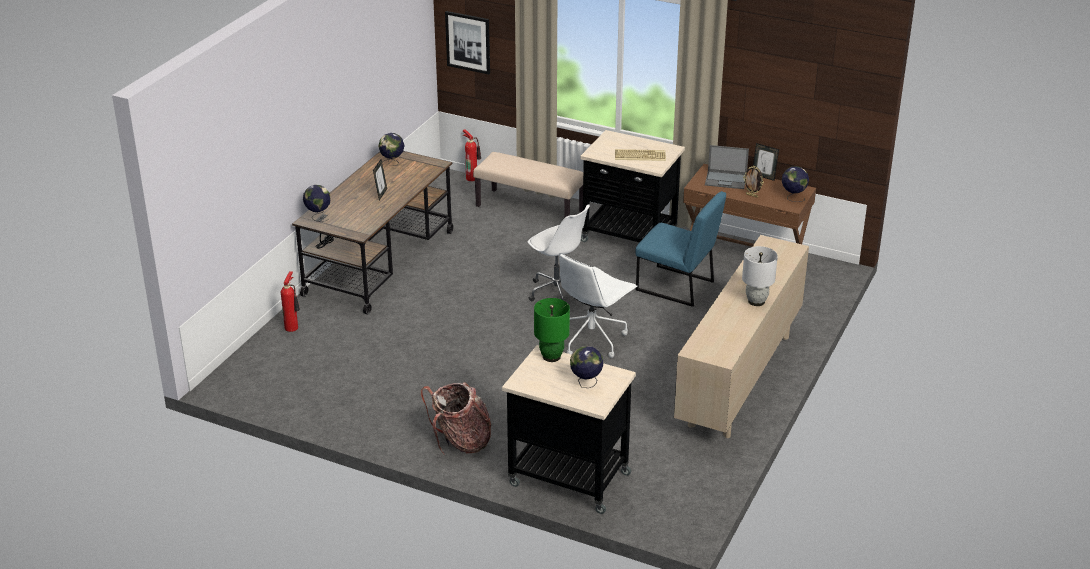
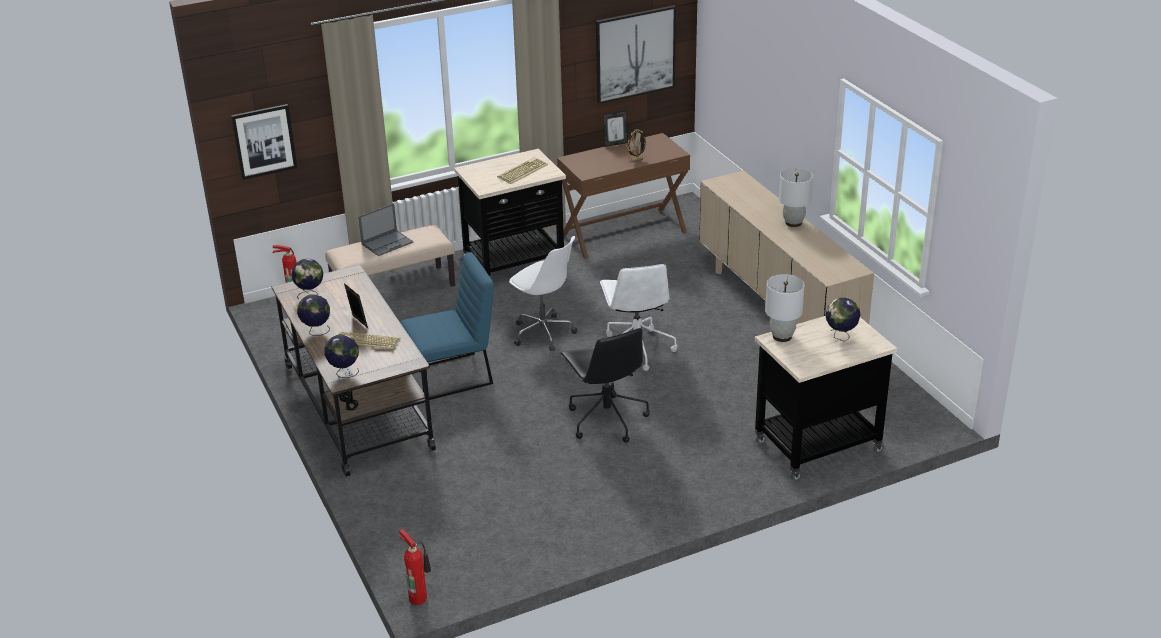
camera: 50 degrees left, 0 degrees up
fire extinguisher [281,271,300,332] -> fire extinguisher moved to [399,529,431,605]
backpack [421,382,491,454] -> none
white office chair [528,205,590,301] -> white office chair turned 45 degrees clockwise [509,236,577,351]
green table lamp [534,298,570,362] -> white table lamp [765,274,805,342]
blue chair [635,191,726,307] -> blue chair moved to [401,252,494,400]
laptop [705,145,749,189] -> laptop moved to [358,203,413,256]
globe [782,166,809,202] -> globe moved to [297,295,330,336]
none -> keyboard [338,331,401,350]
none -> black office chair [560,328,650,443]
none -> picture [596,5,676,104]

